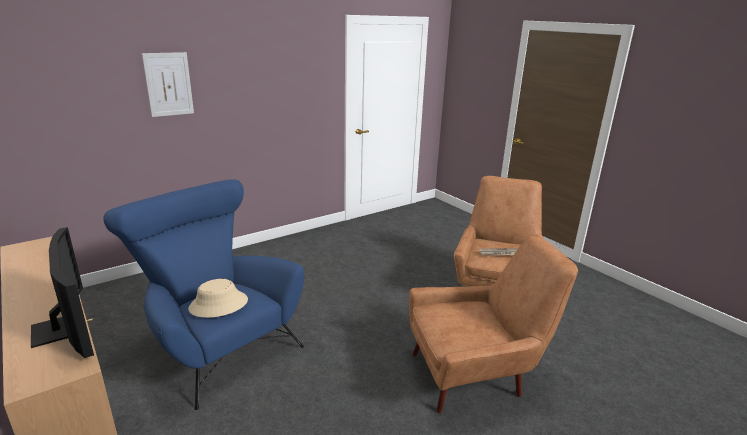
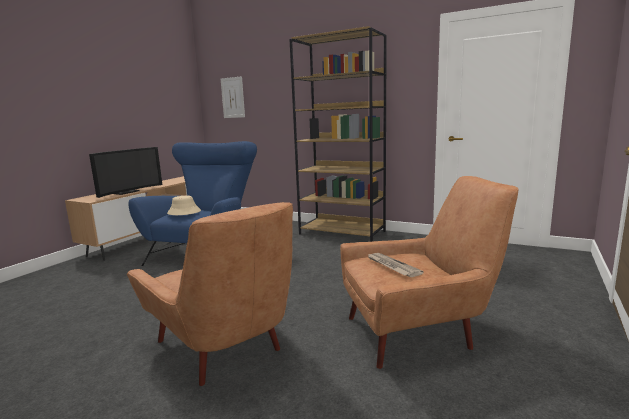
camera: 65 degrees right, 10 degrees down
picture [142,52,194,117] -> picture moved to [221,76,245,118]
none -> brown bookcase [289,26,387,242]

